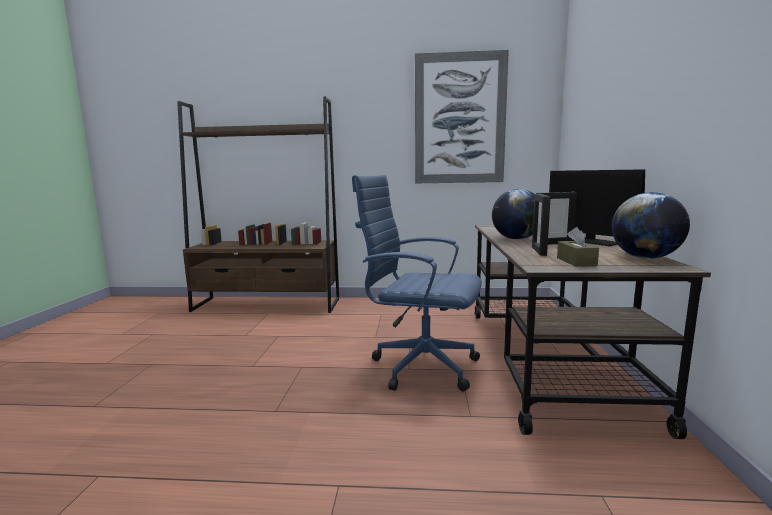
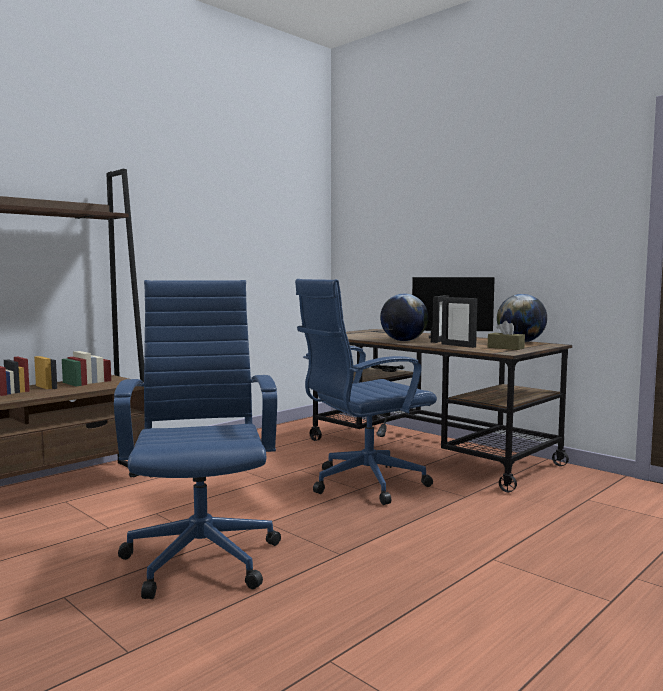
camera: 50 degrees left, 5 degrees down
picture [415,50,509,183] -> none
none -> blue office chair [114,280,281,599]

